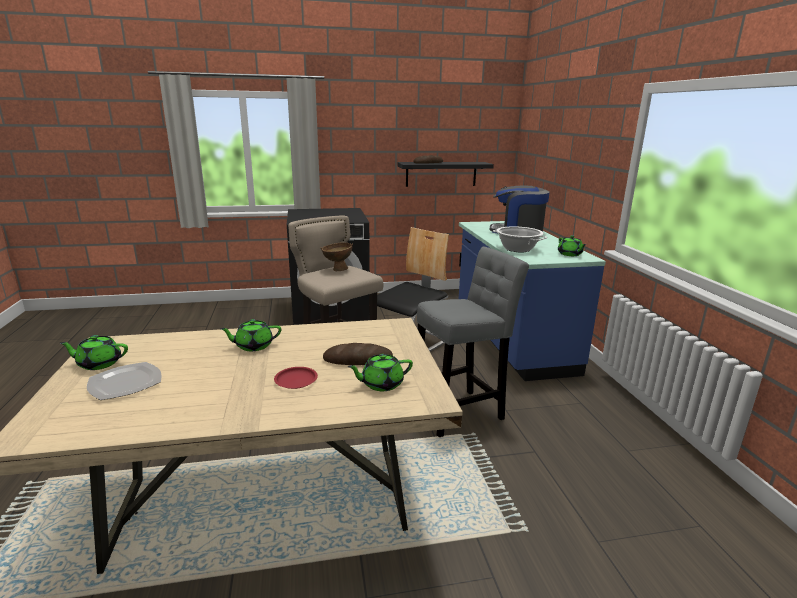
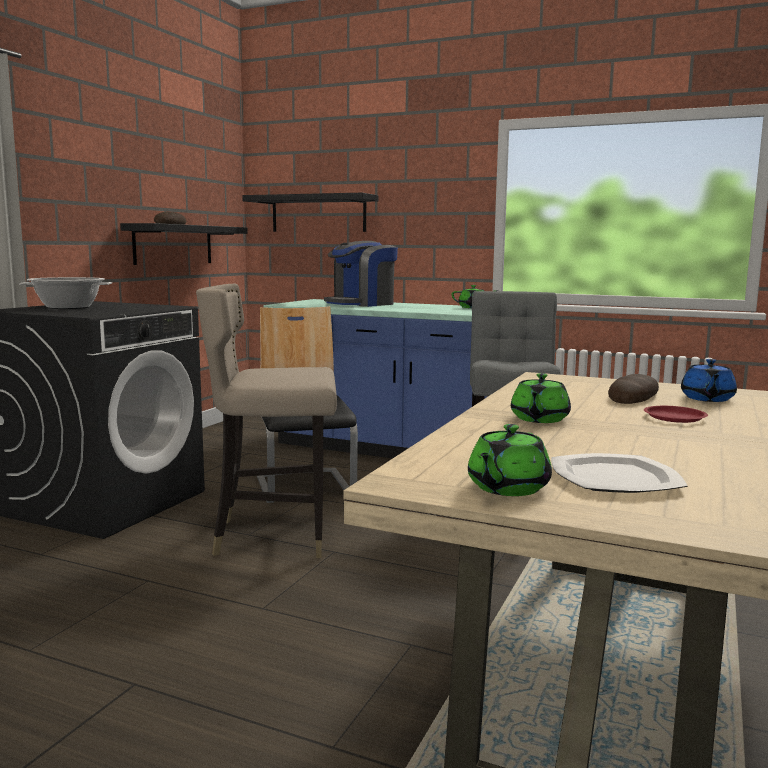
camera: 55 degrees left, 10 degrees down
brown bowl [320,242,353,271] -> none
green teapot [347,354,413,391] -> blue teapot [681,359,737,402]
cooking pot [493,226,547,252] -> cooking pot moved to [19,277,112,309]
none -> black shelf [242,193,378,232]

